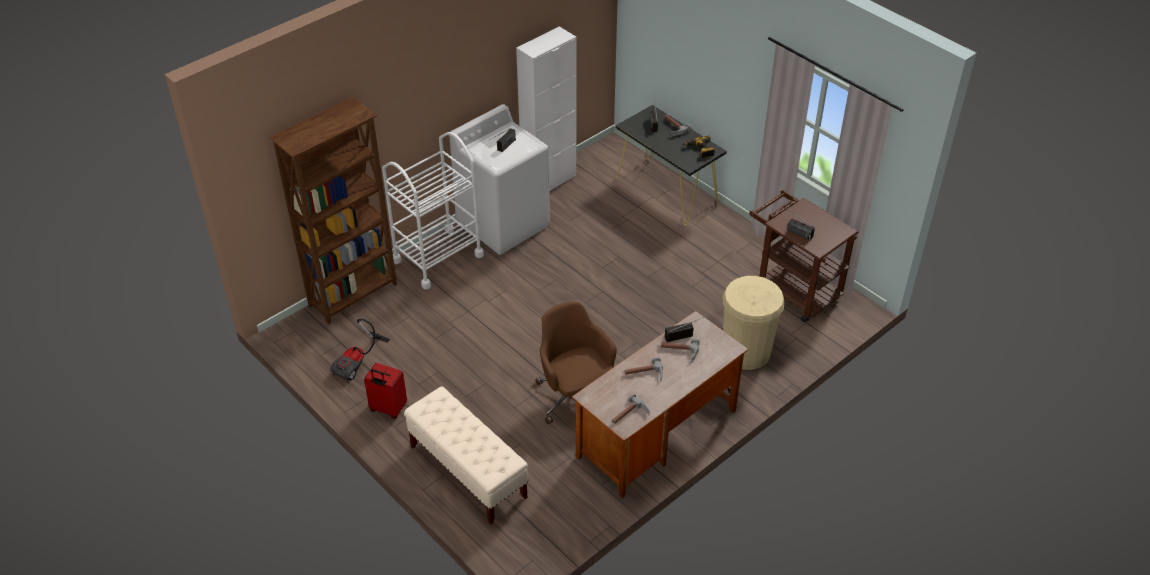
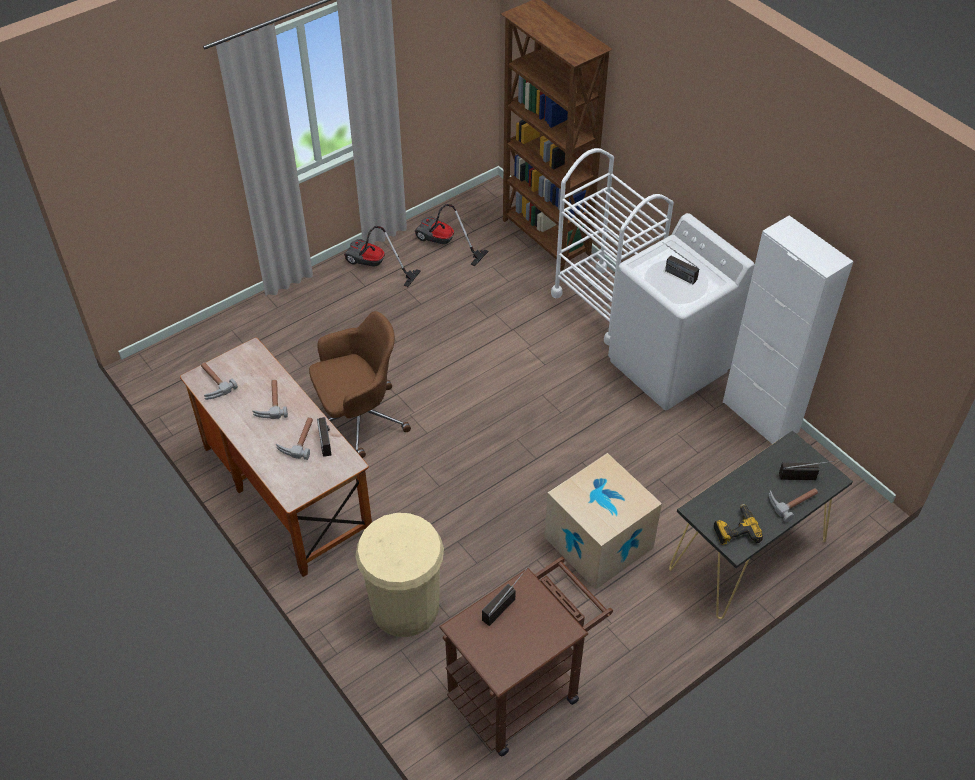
camera: 95 degrees right, 5 degrees up
red suitcase [364,363,407,419] -> vacuum cleaner [344,226,421,287]
beige bench [404,387,528,524] -> none
none -> cardboard box [545,453,662,590]

